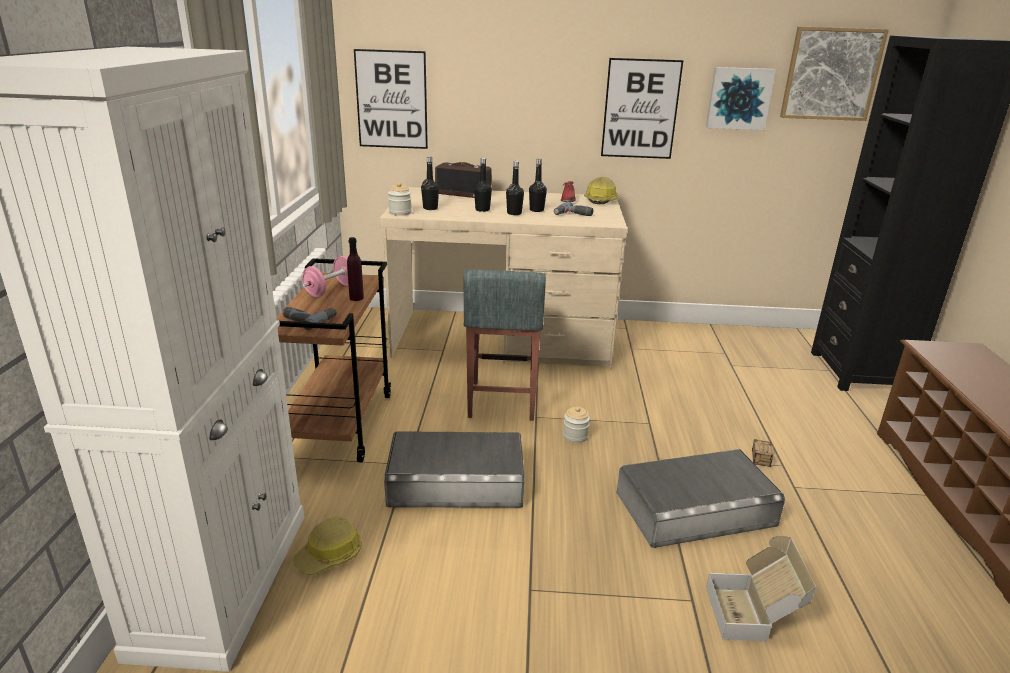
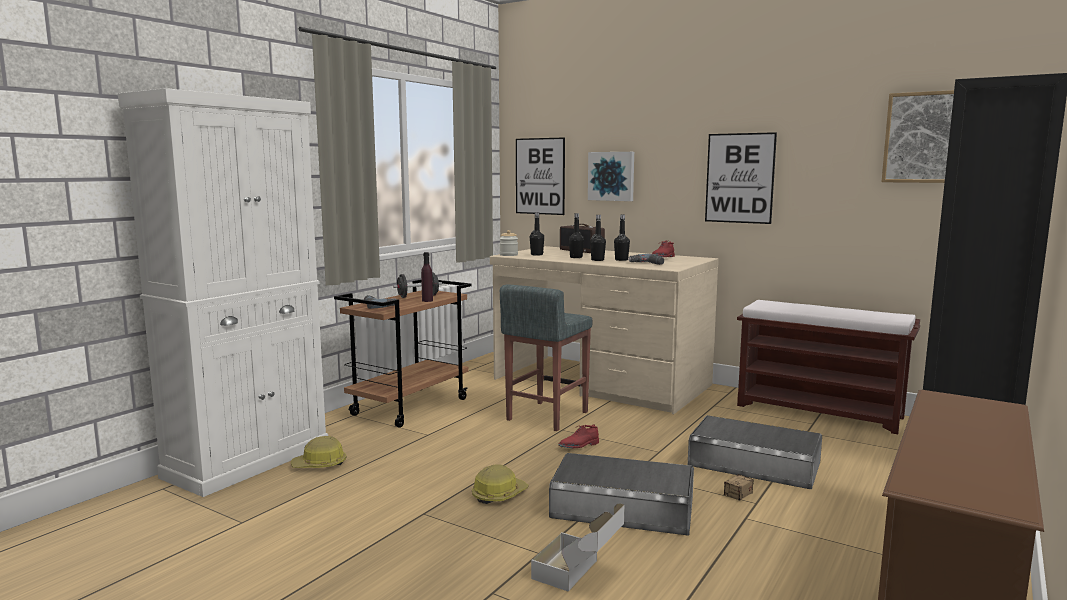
camera: 30 degrees right, 15 degrees down
pink dumbbell [302,256,349,297] -> black dumbbell [393,272,442,298]
grey storage box [384,431,524,508] -> grey storage box moved to [688,415,822,489]
jar [563,407,590,443] -> red shoe [558,424,599,448]
hard hat [584,177,618,204] -> hard hat moved to [472,464,529,504]
picture [706,67,776,130] -> picture moved to [588,152,634,201]
none -> brown bench [737,300,920,434]

